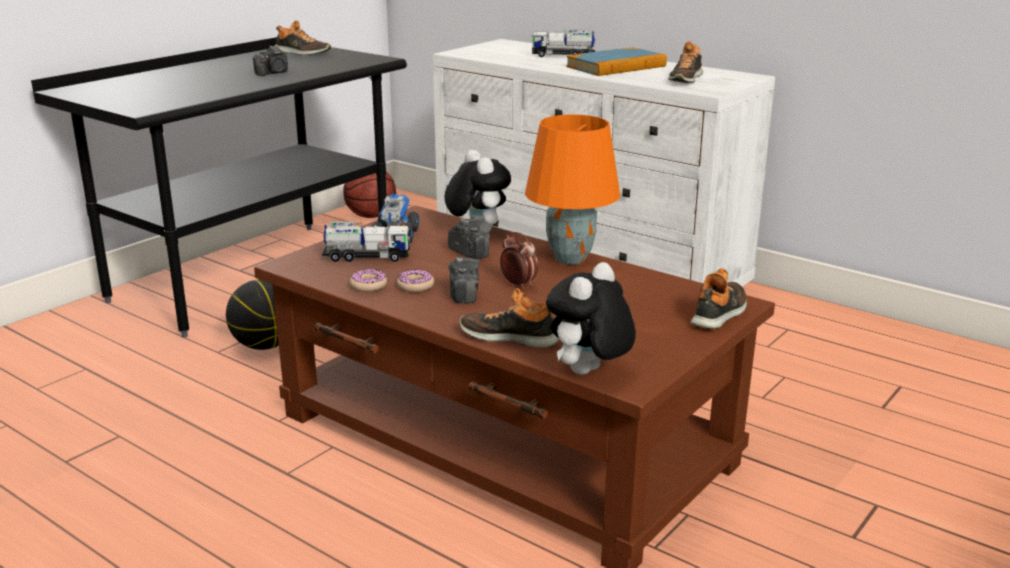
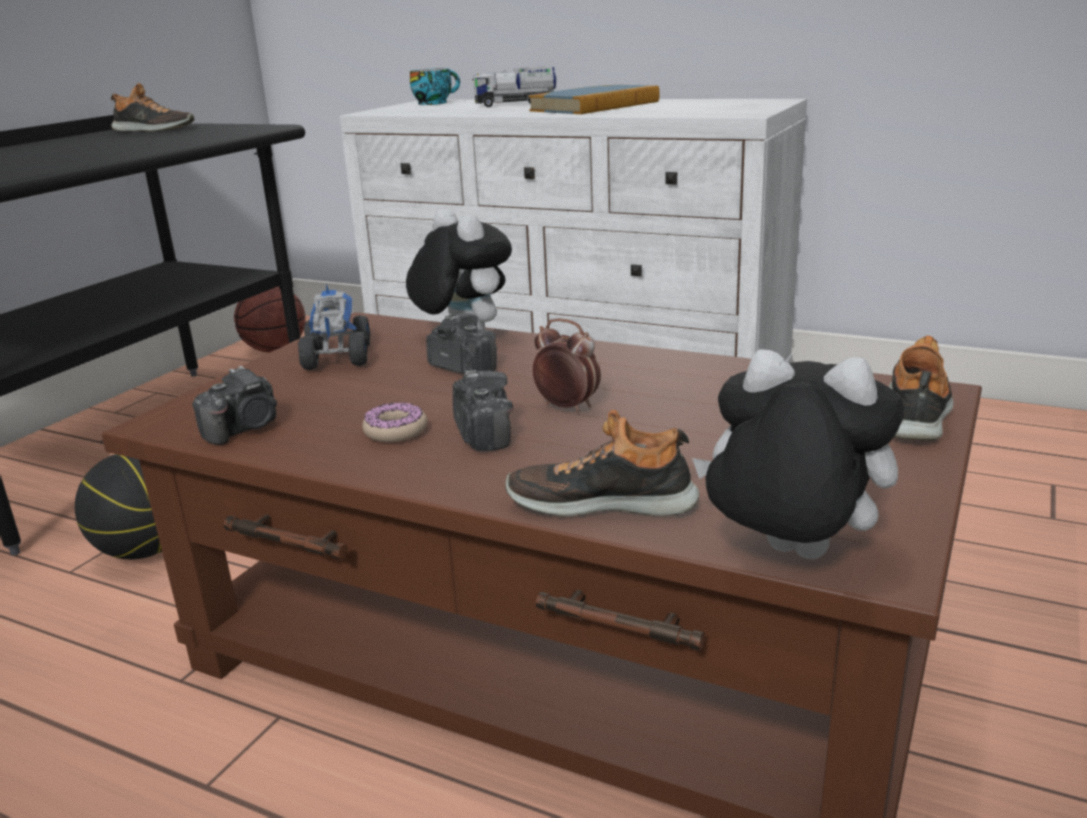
camera: 10 degrees left, 0 degrees up
camera [253,45,288,76] -> camera moved to [192,366,277,445]
toy truck [322,221,411,262] -> none
donut [350,269,387,292] -> none
orange table lamp [525,114,620,265] -> none
plush toy [546,262,636,375] -> plush toy turned 90 degrees clockwise [692,349,904,559]
shoe [668,41,703,83] -> none
none -> cup [410,68,460,105]

